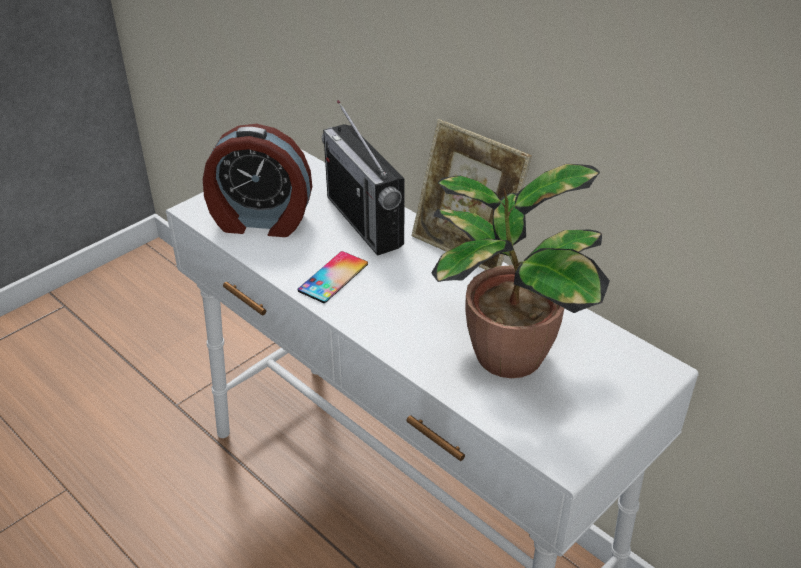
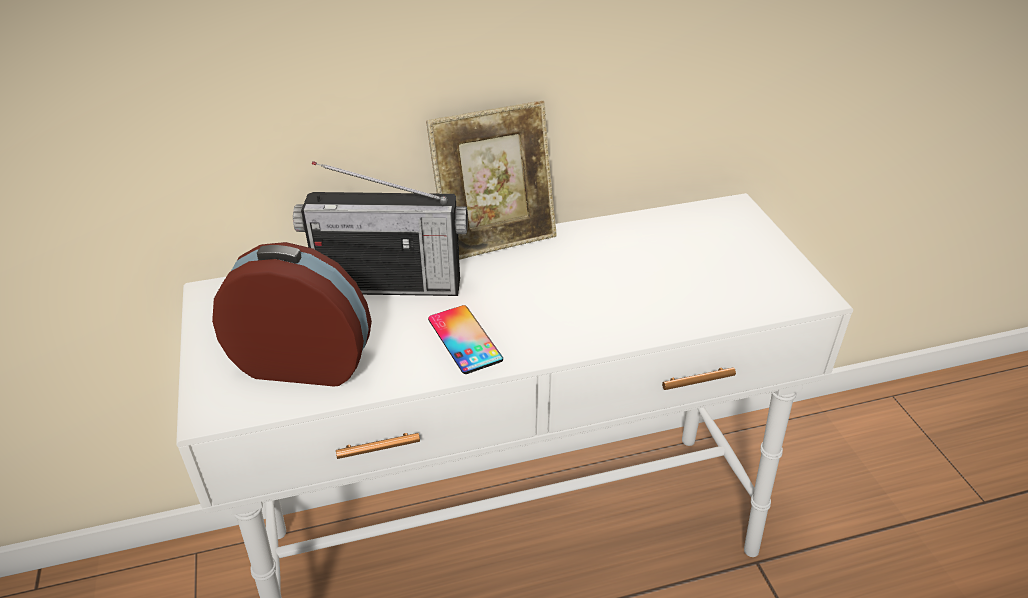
camera: 60 degrees left, 0 degrees up
alarm clock [203,124,312,237] -> alarm clock turned 120 degrees counterclockwise [212,242,372,387]
potted plant [431,164,610,378] -> none

